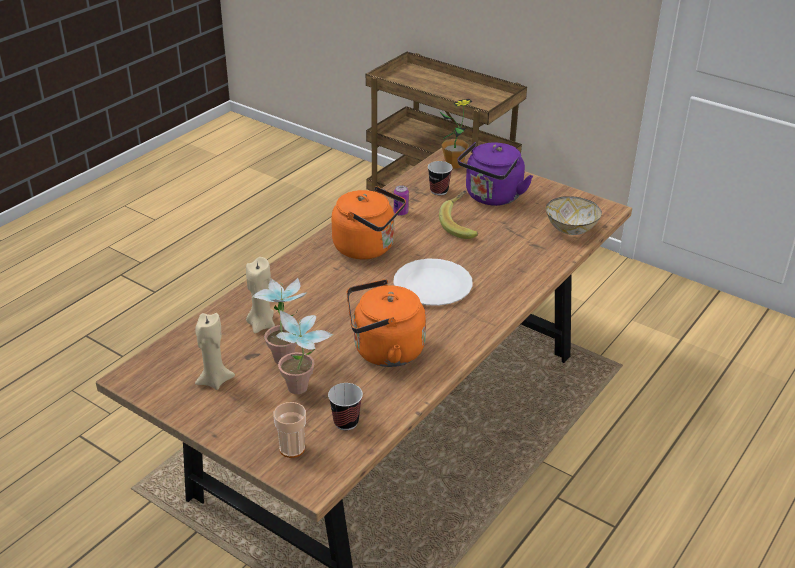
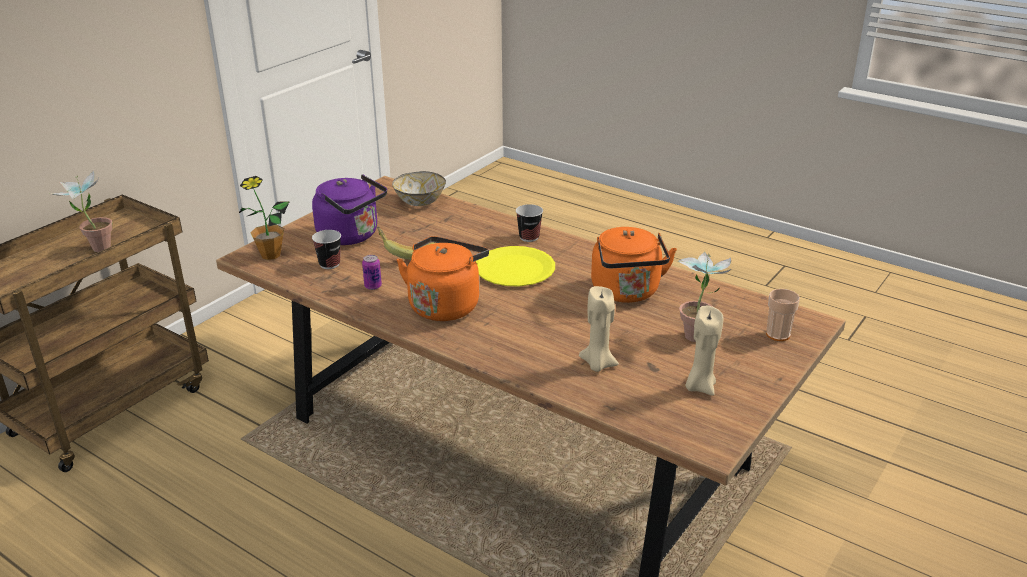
camera: 90 degrees left, 5 degrees down
potted plant [252,278,307,364] -> potted plant moved to [50,171,113,252]
cup [328,383,363,430] -> cup moved to [516,204,543,242]
white plate [393,259,472,306] -> yellow plate [476,246,555,286]

